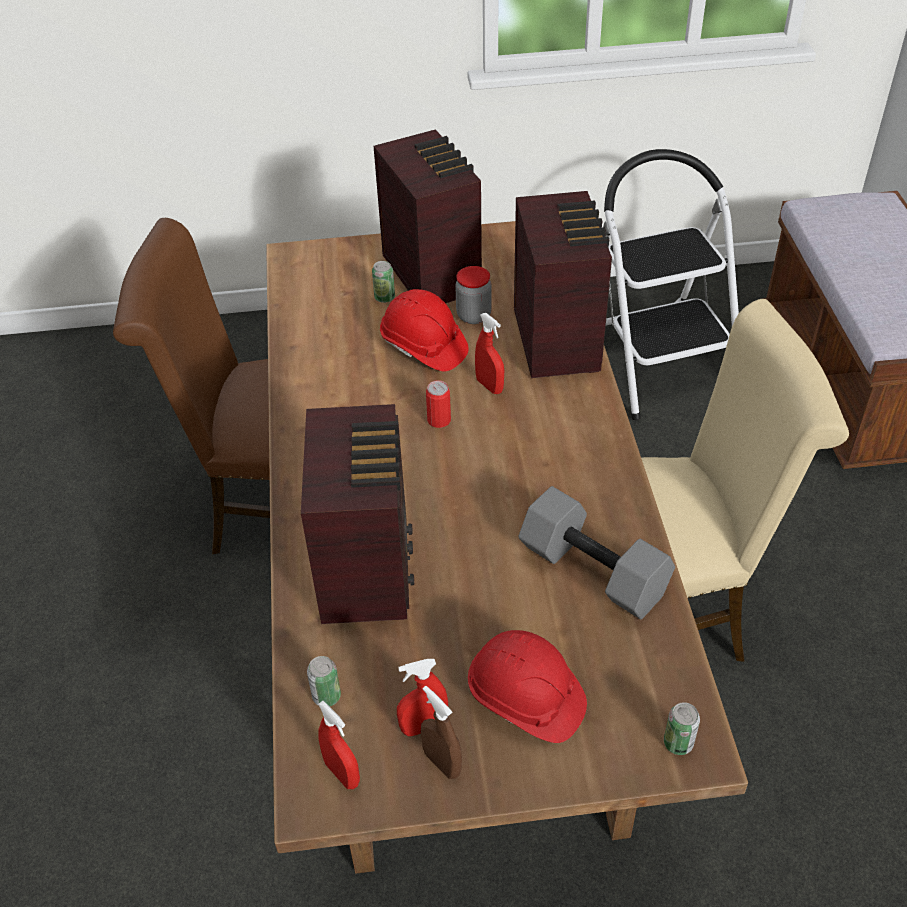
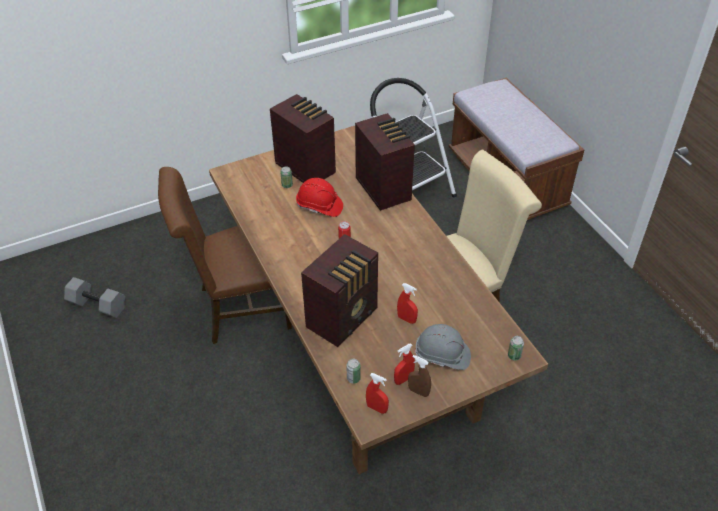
camera: 20 degrees left, 0 degrees up
radio [301,404,414,624] -> radio turned 60 degrees clockwise [301,234,378,347]
jar [455,266,491,324] -> none
red hard hat [468,630,587,743] -> grey hard hat [414,324,471,370]
red spray bottle [475,313,504,394] -> red spray bottle moved to [397,283,418,324]
grey dumbbell [519,486,675,620] -> grey dumbbell moved to [64,277,125,318]

